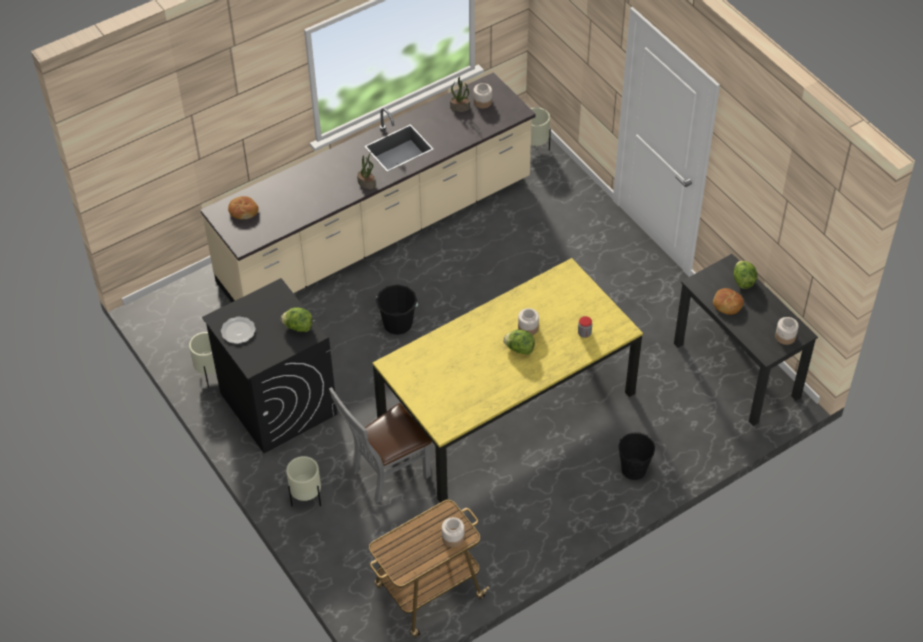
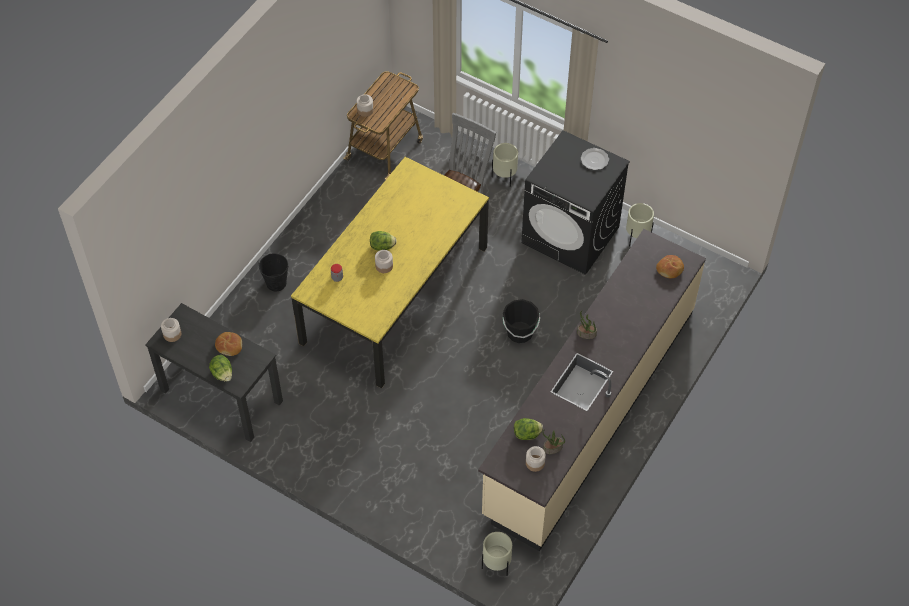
camera: 155 degrees right, 5 degrees up
lettuce [281,307,312,332] -> lettuce moved to [514,418,543,440]

